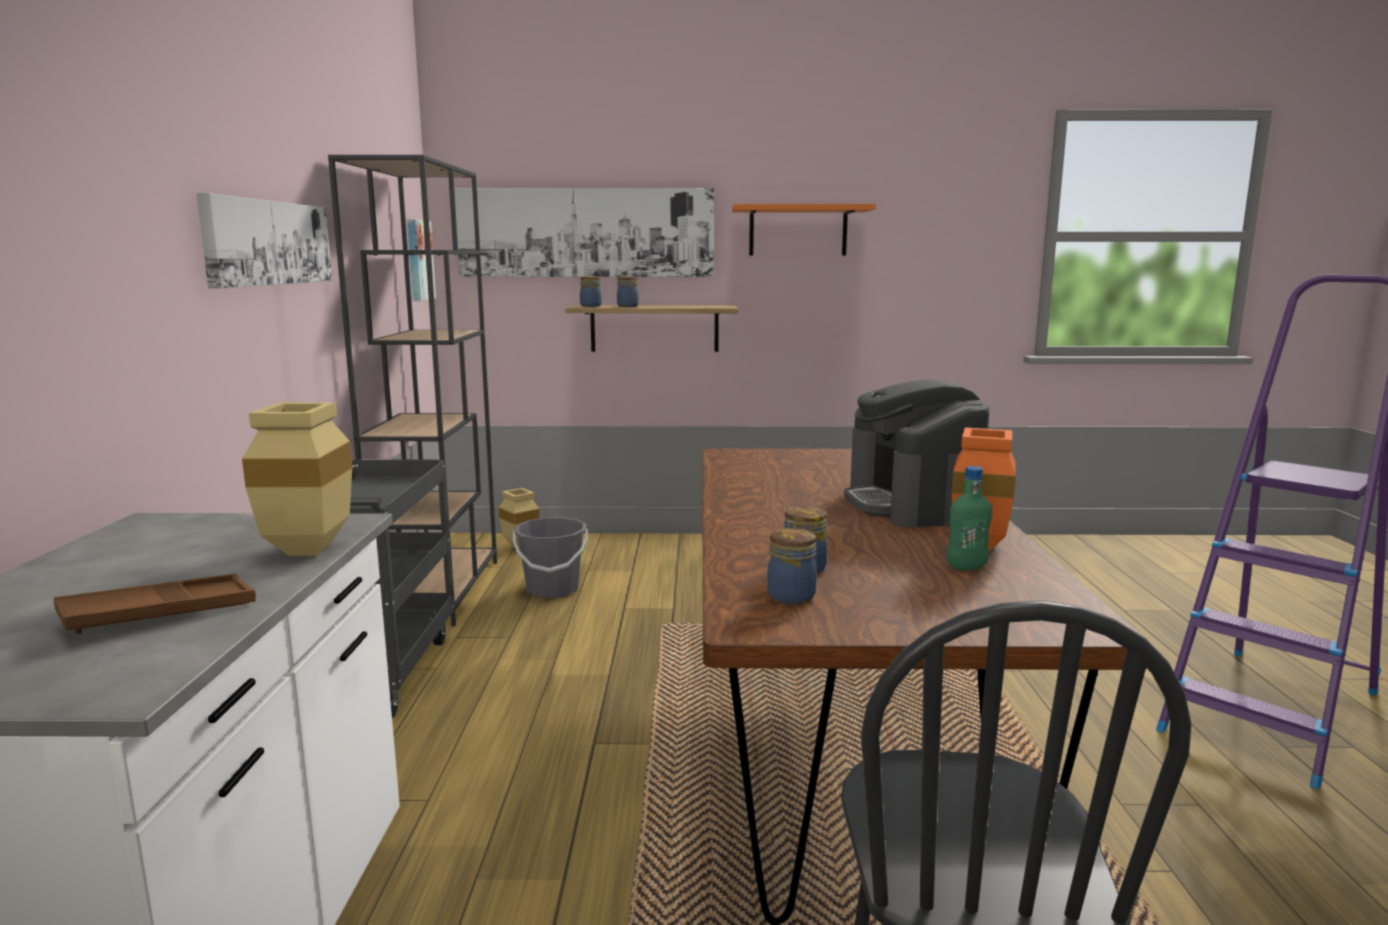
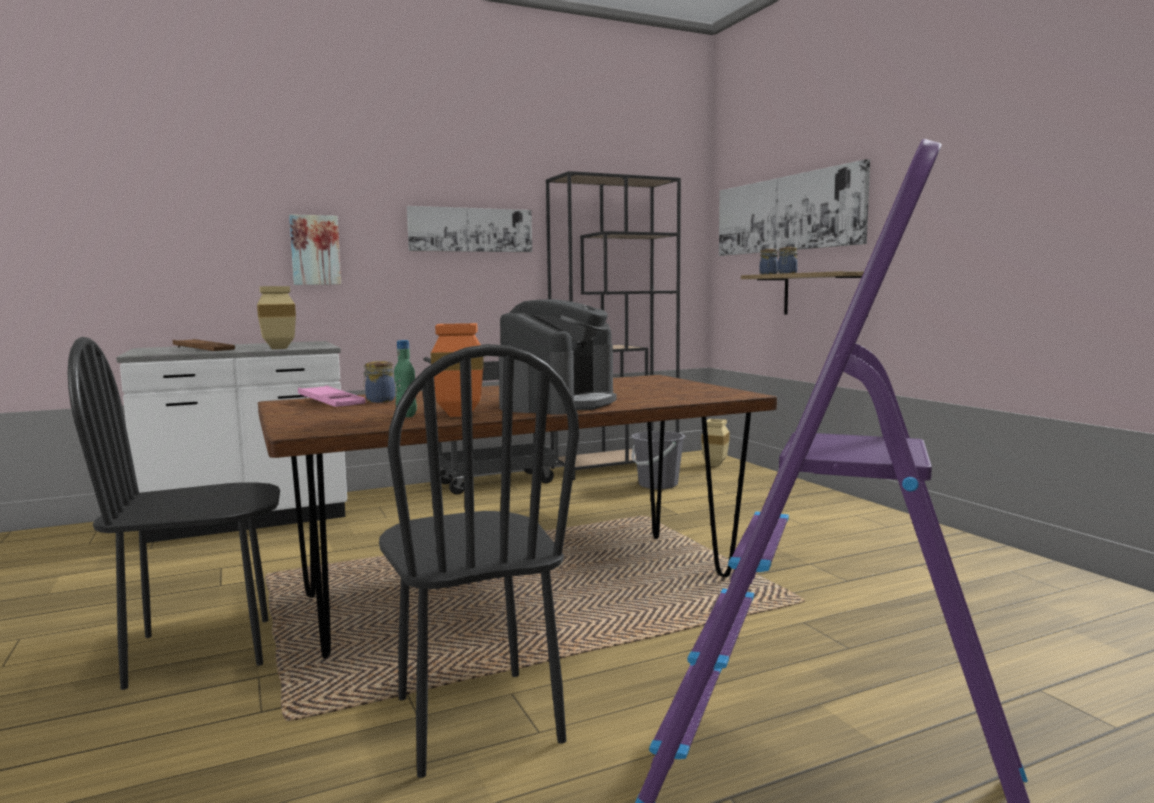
camera: 65 degrees right, 5 degrees down
picture [407,219,436,301] -> picture moved to [289,214,341,285]
orange shelf [732,204,876,256] -> none
jar [767,528,817,604] -> pink tray [298,386,366,407]
coffee machine [844,379,989,528] -> coffee machine turned 150 degrees clockwise [499,299,617,415]
none -> black chair [379,344,579,778]

